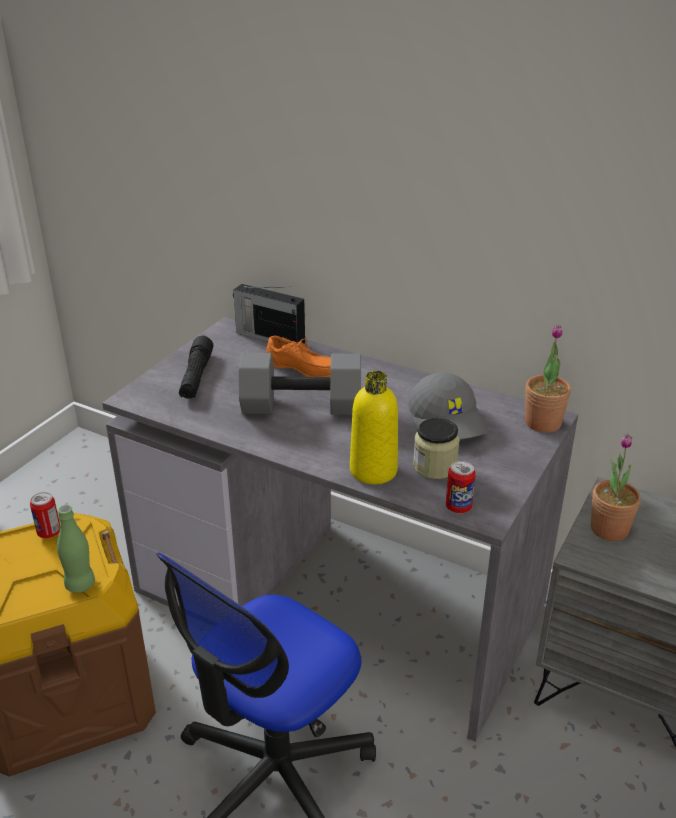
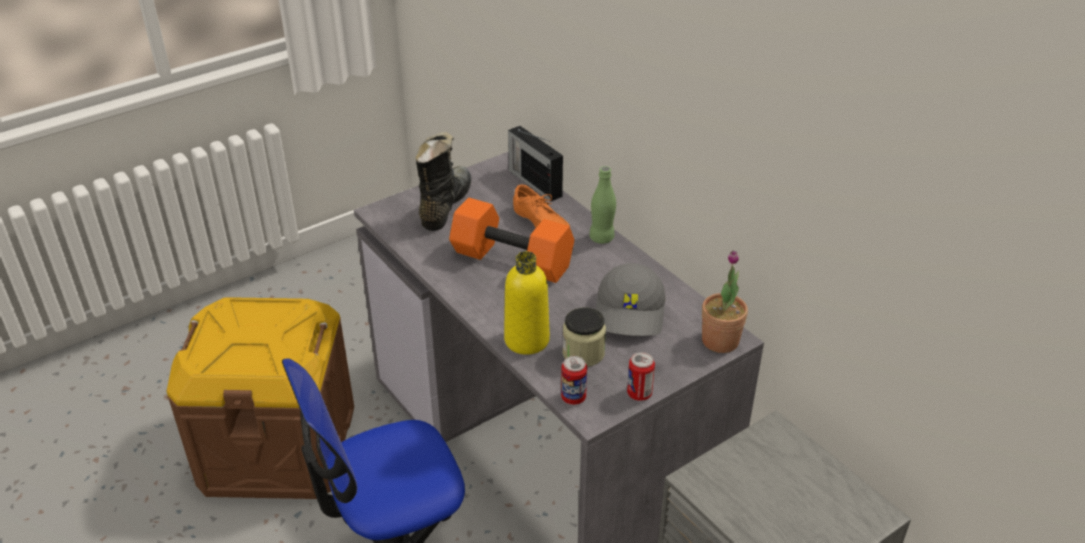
camera: 25 degrees right, 5 degrees up
can [30,492,60,538] -> can moved to [627,352,655,401]
green bottle [57,505,95,593] -> green bottle moved to [589,166,616,244]
black flashlight [179,336,213,399] -> black boot [416,132,471,231]
grey dumbbell [239,353,361,415] -> orange dumbbell [449,198,574,283]
potted plant [591,434,641,541] -> none

